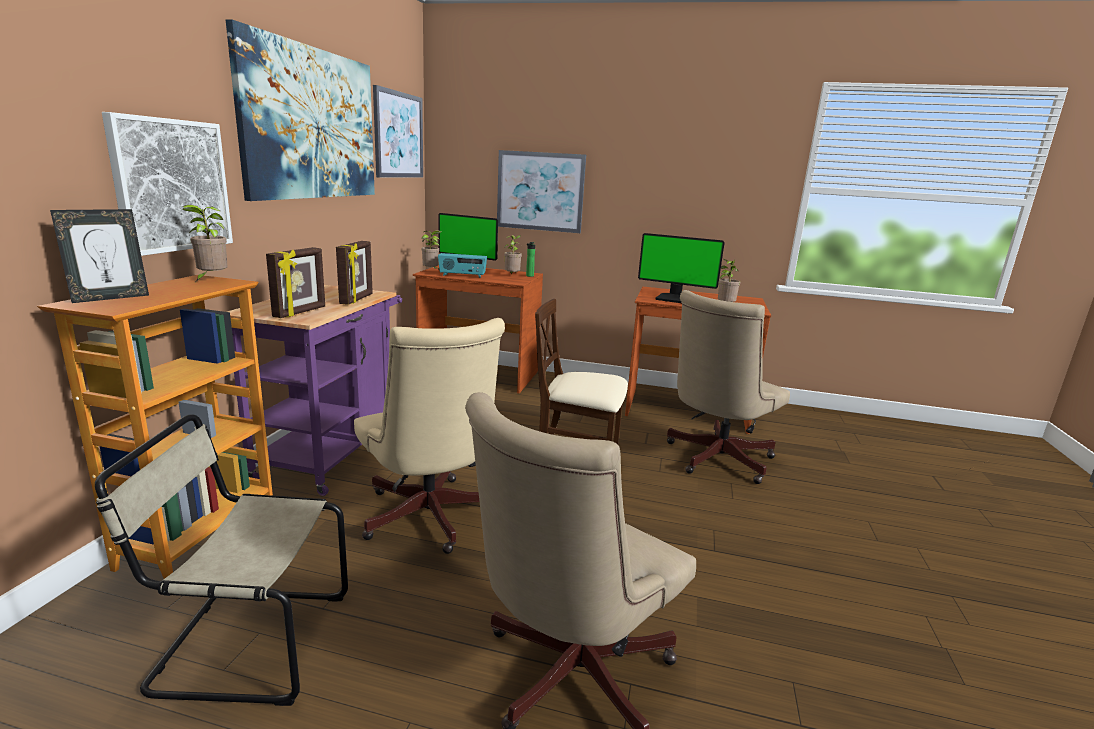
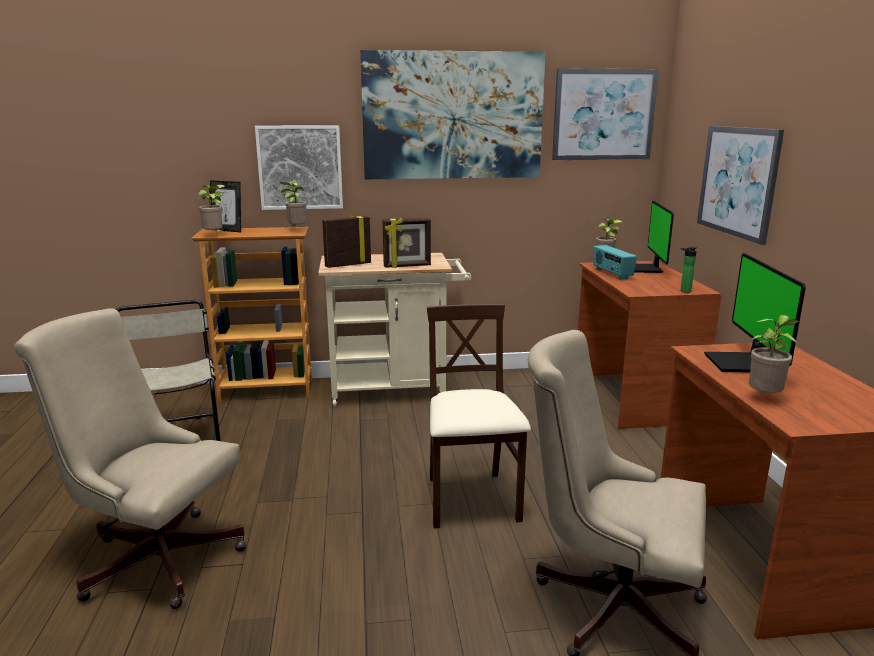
camera: 70 degrees right, 0 degrees up
purple cart [227,285,402,496] -> beige cart [318,253,471,407]
picture frame [266,247,325,318] -> picture frame turned 150 degrees clockwise [322,215,371,268]
beige office chair [354,318,505,554] -> none
potted plant [504,235,522,274] -> potted plant moved to [198,185,226,233]

